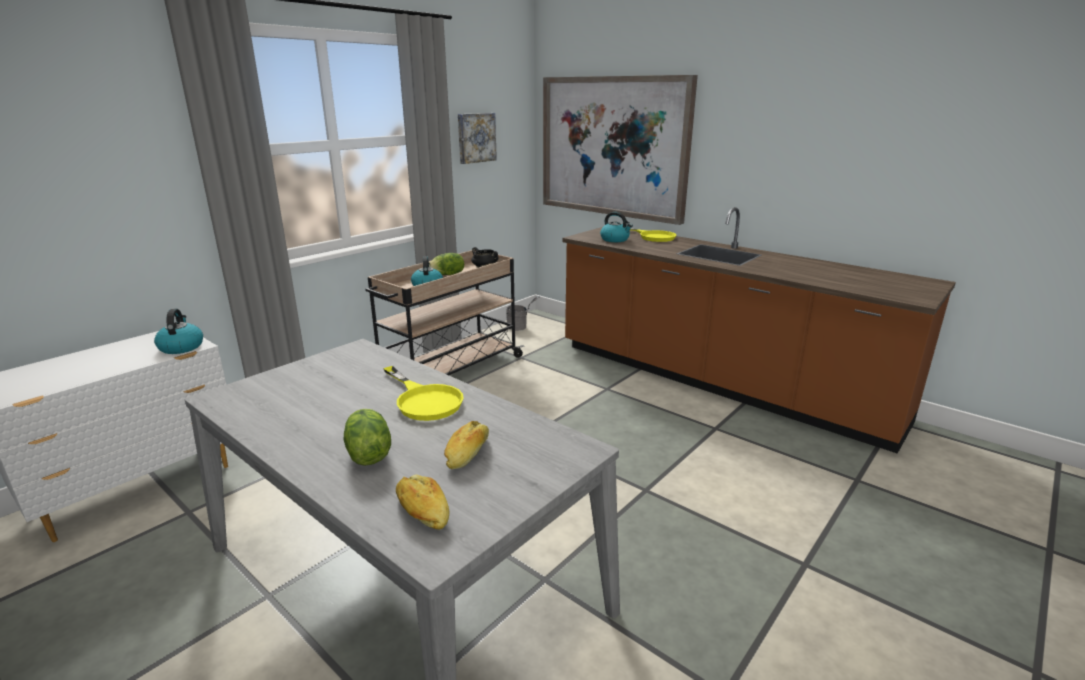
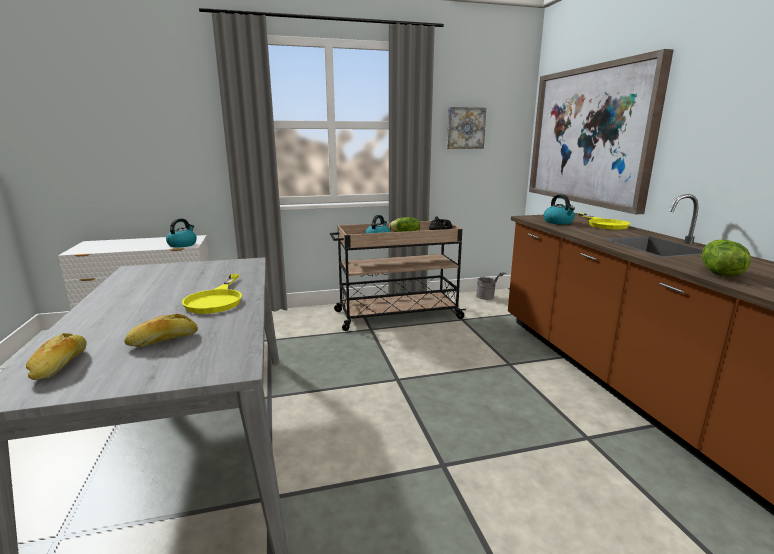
camera: 35 degrees right, 5 degrees down
lettuce [343,409,391,466] -> lettuce moved to [702,240,751,277]

